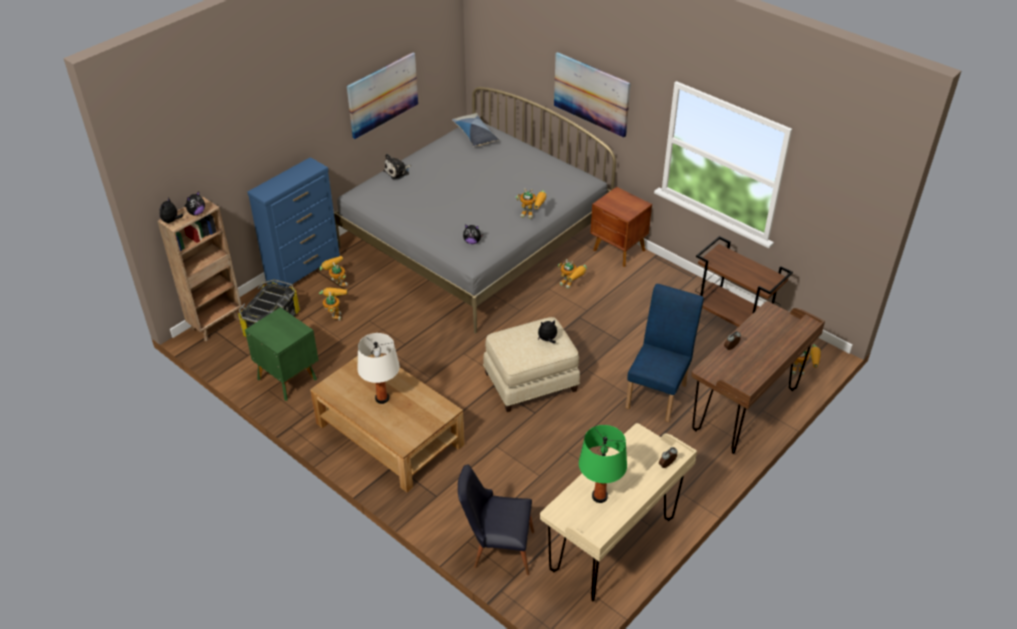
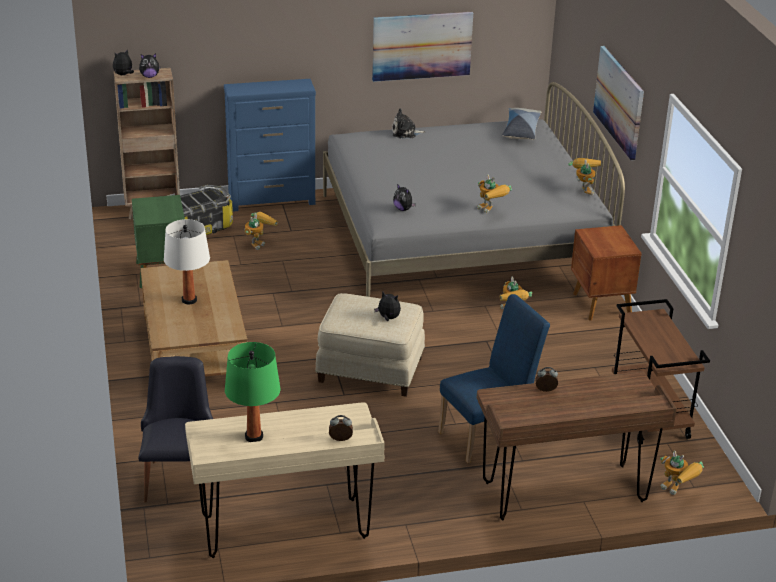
camera: 35 degrees right, 10 degrees down
toy robot [319,256,348,286] -> toy robot moved to [568,158,601,196]
black chair [458,464,534,575] -> black chair turned 45 degrees clockwise [138,356,213,503]

